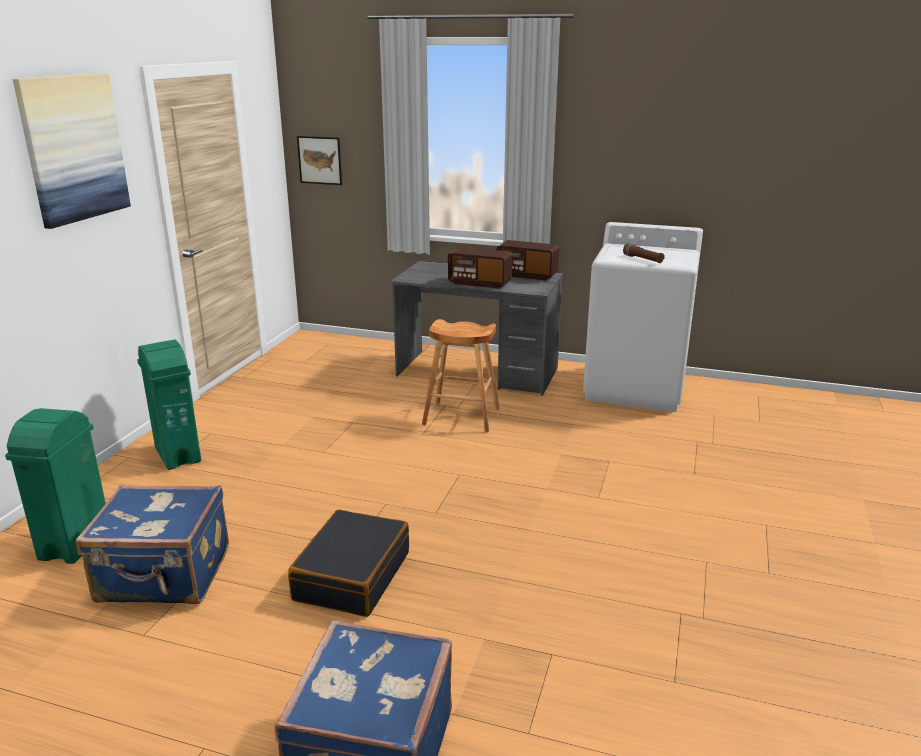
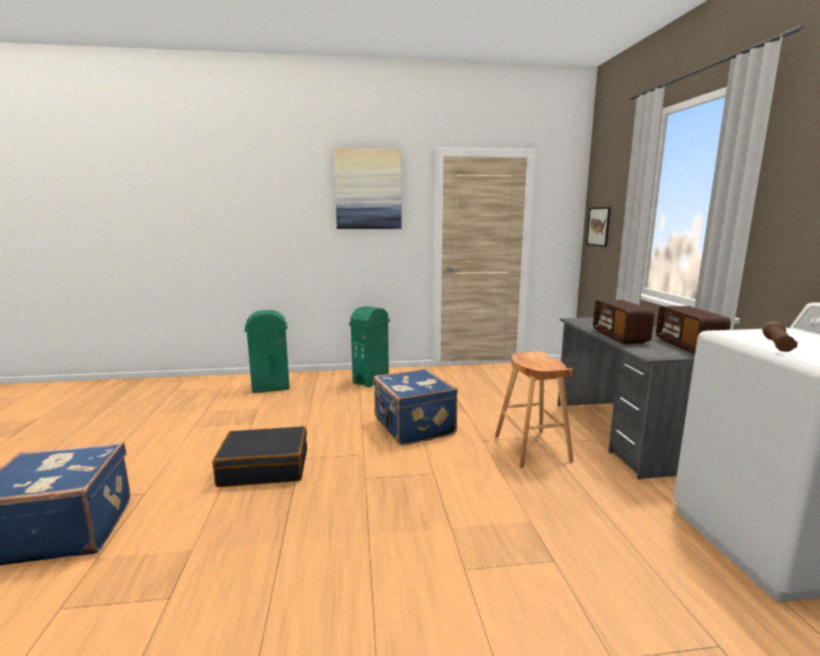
camera: 65 degrees right, 10 degrees down
blue suitcase [76,485,229,604] -> blue suitcase moved to [373,369,458,446]

